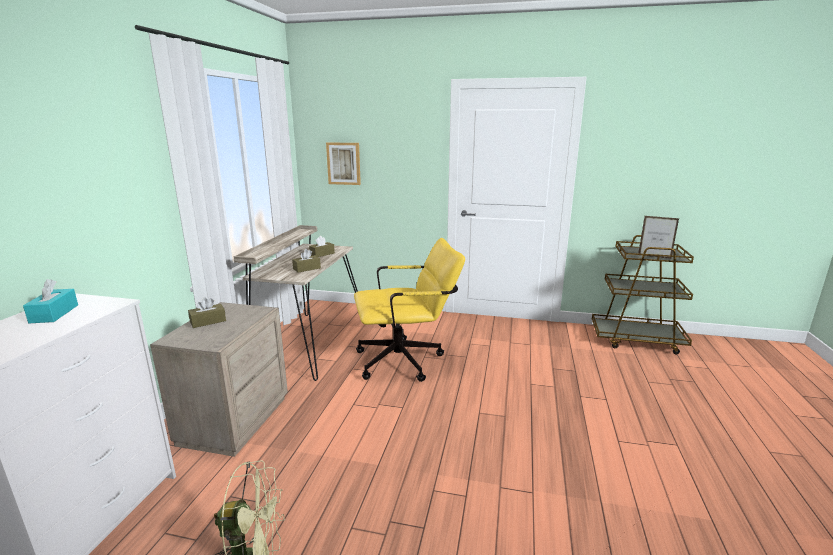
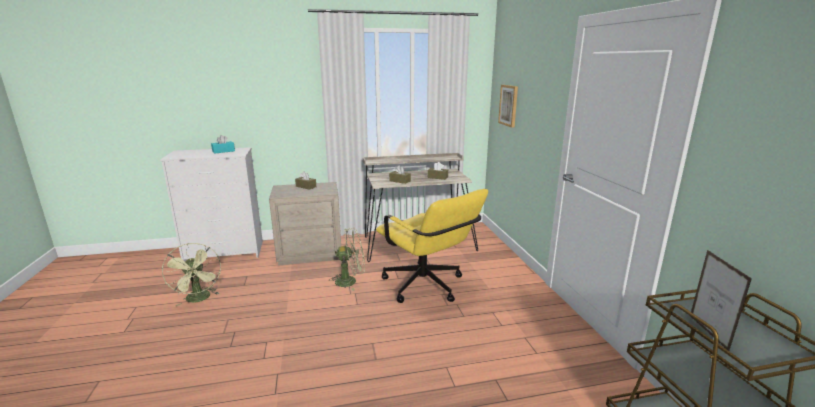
camera: 65 degrees right, 0 degrees up
none -> green fan [331,228,365,291]

